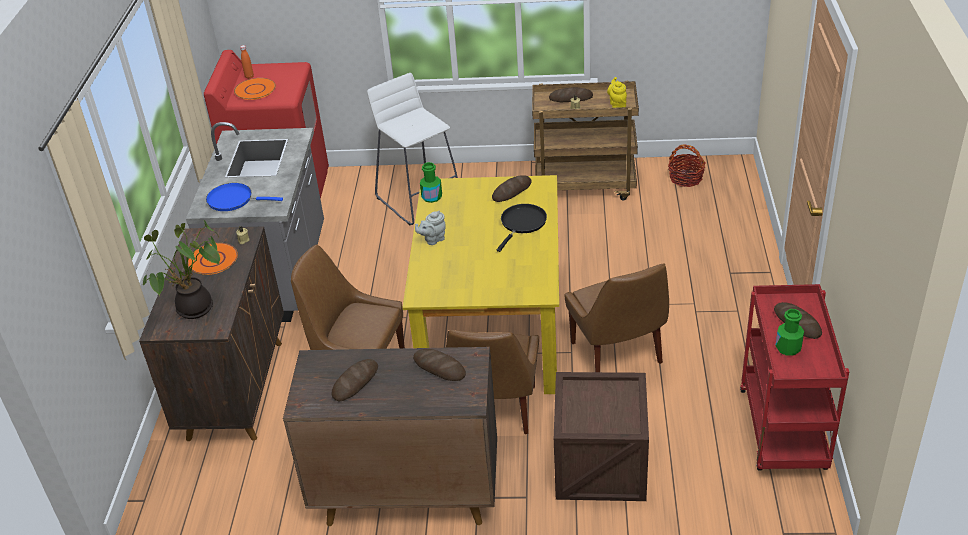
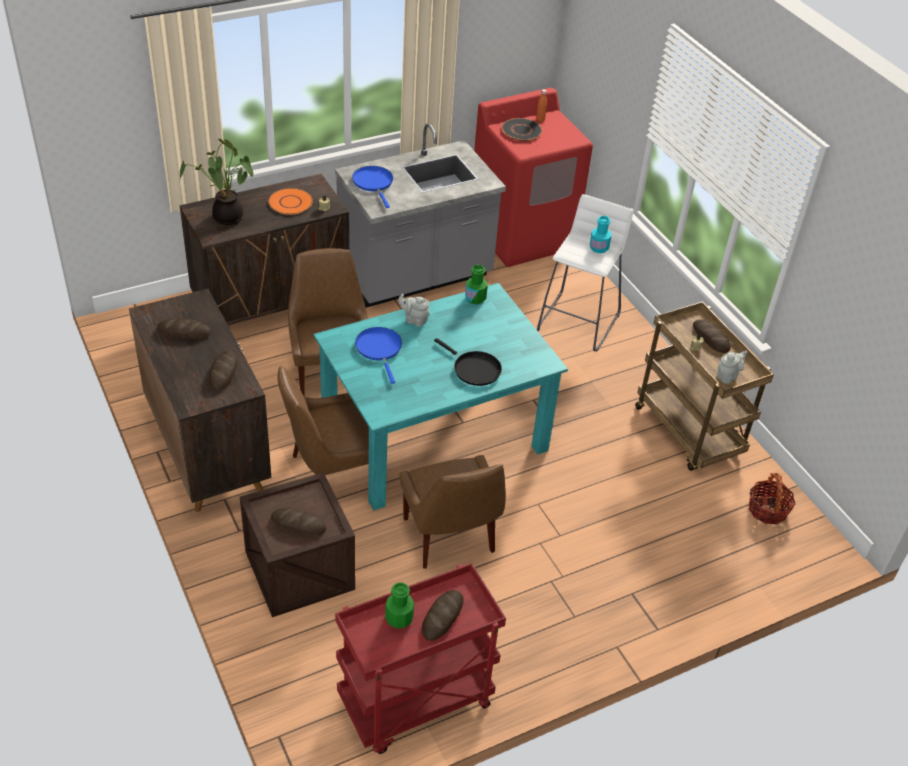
camera: 55 degrees right, 5 degrees up
orange plate [234,78,276,100] -> black plate [502,118,542,141]
yellow dining table [402,175,559,394] -> turquoise dining table [314,283,568,511]
bread [492,175,532,202] -> bread moved to [271,508,326,536]
black frying pan [496,204,547,252] -> black frying pan turned 45 degrees clockwise [434,338,502,386]
brown chair [564,263,669,372] -> brown chair turned 60 degrees counterclockwise [400,455,506,569]
yellow teapot [607,77,627,108] -> grey teapot [717,351,747,384]
none -> blue frying pan [355,327,402,384]
none -> turquoise bottle [590,216,611,253]

